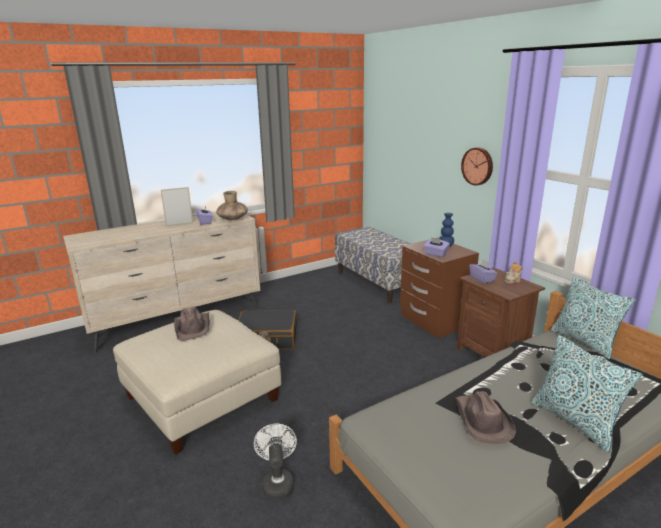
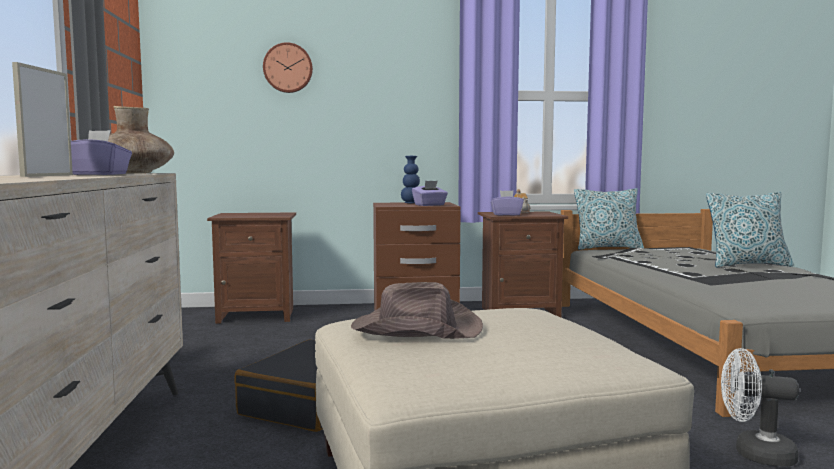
camera: 65 degrees left, 15 degrees down
bench [335,227,410,303] -> brown nightstand [207,212,296,324]
brown hat [455,391,516,444] -> none
wall clock [461,147,493,185] -> wall clock moved to [263,42,313,93]

